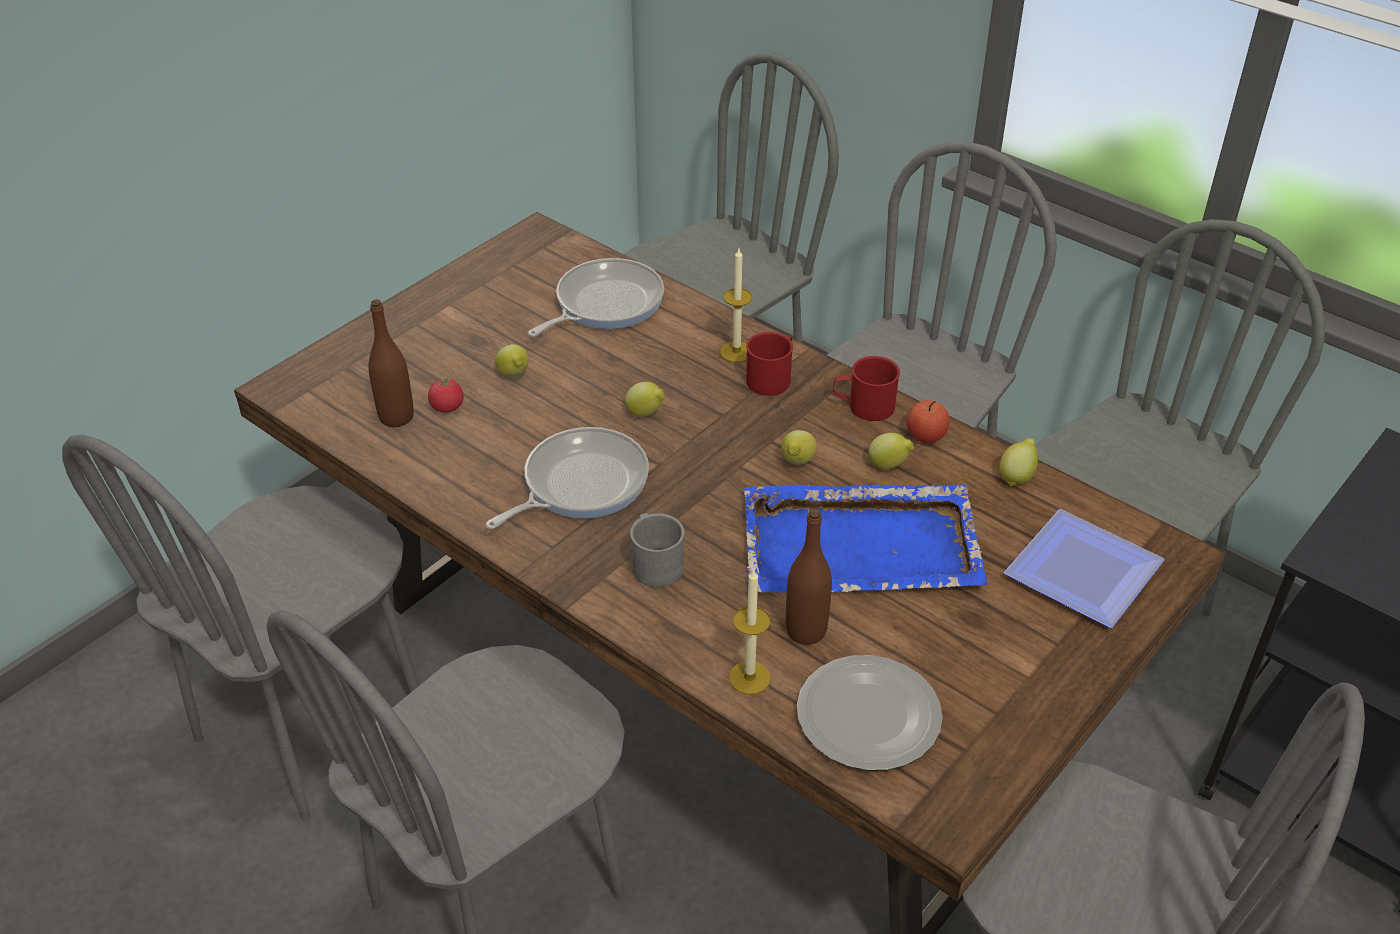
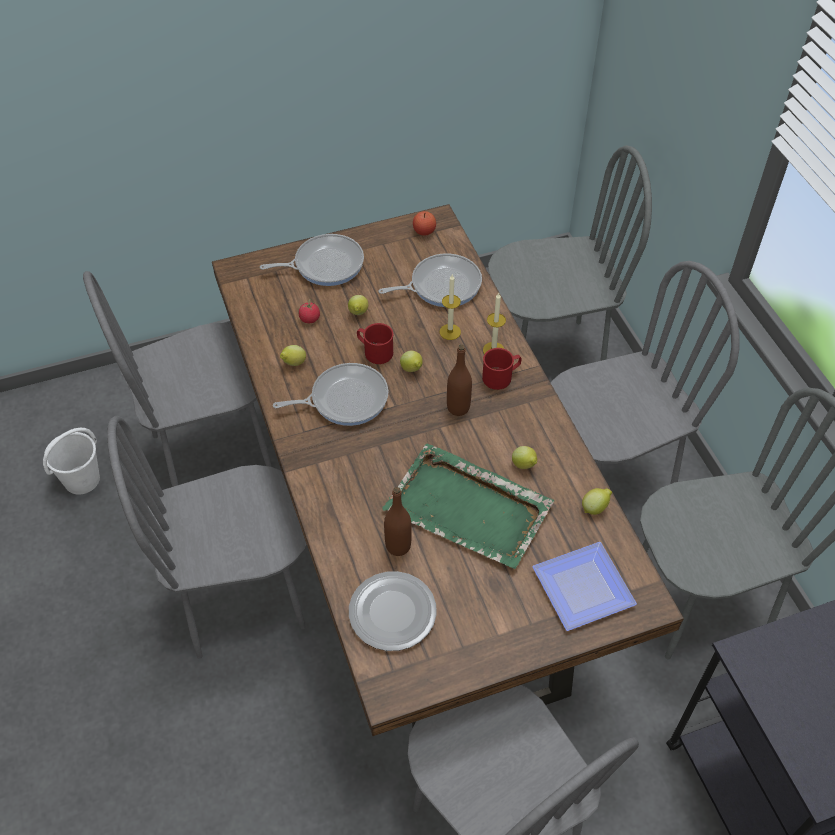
camera: 30 degrees right, 10 degrees up
brown bottle [369,300,414,427] -> brown bottle moved to [447,345,472,416]
grey mug [630,513,684,587] -> none
candle [729,568,771,694] -> candle moved to [440,275,461,340]
blue tray [744,484,988,593] -> green tray [382,443,554,569]
lemon [781,430,817,465] -> lemon moved to [280,345,306,366]
red mug [833,356,900,421] -> red mug moved to [357,323,393,364]
apple [907,400,950,443] -> apple moved to [413,211,436,236]
none -> white bucket [43,428,100,495]
none -> frying pan [260,234,364,286]

